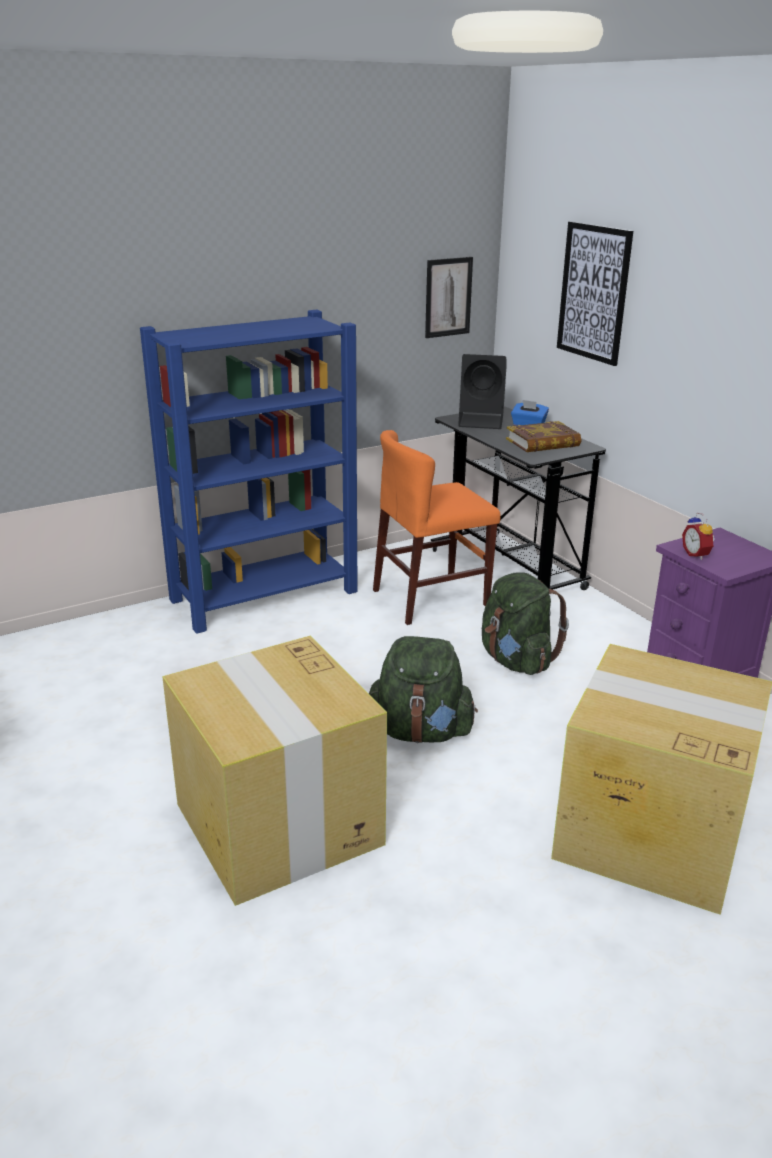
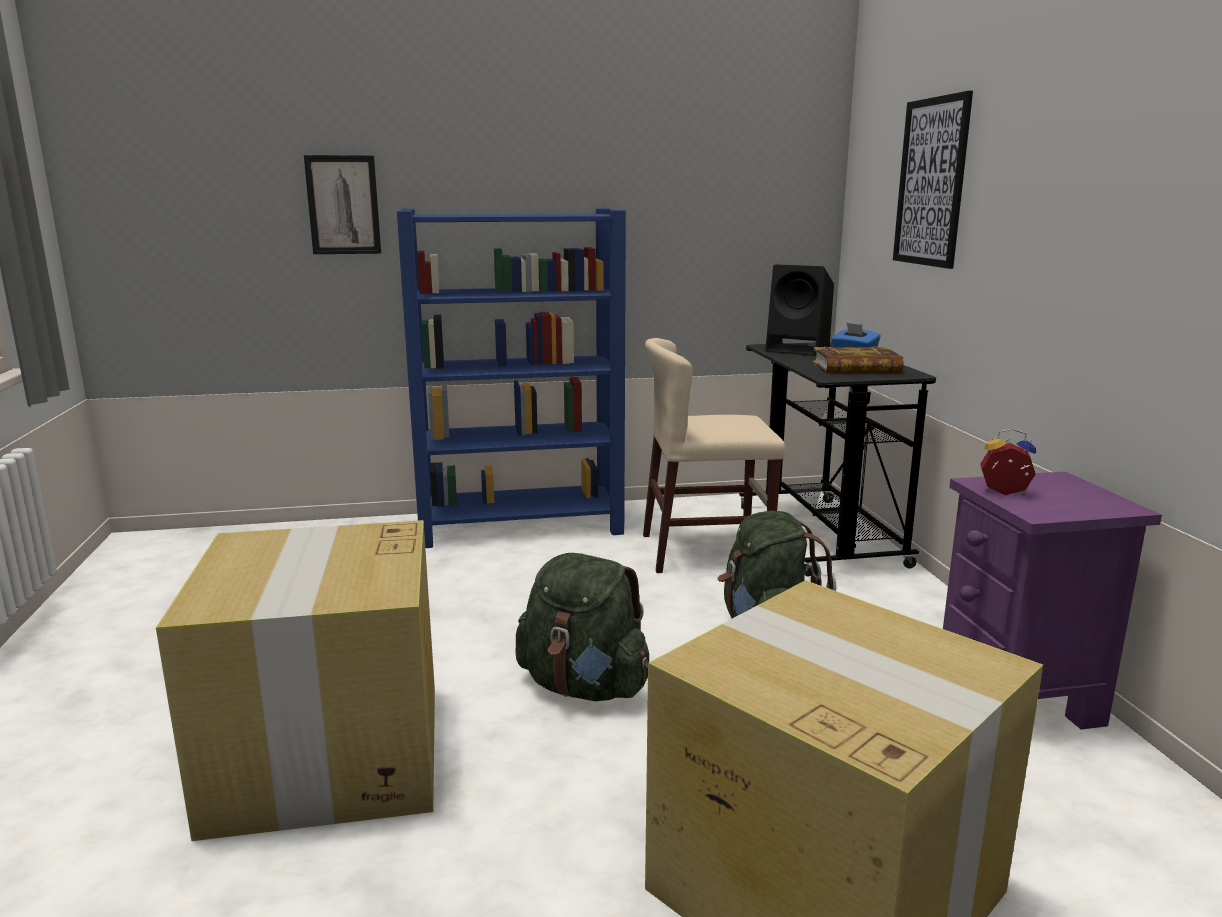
camera: 20 degrees right, 10 degrees down
orange chair [373,430,501,625] -> beige chair [643,338,786,573]
picture [425,257,473,338] -> picture moved to [304,155,381,254]
alarm clock [682,513,715,560] -> alarm clock turned 105 degrees clockwise [980,429,1036,495]

